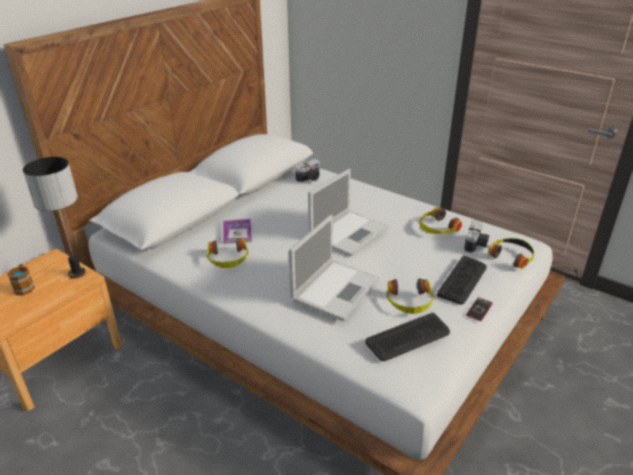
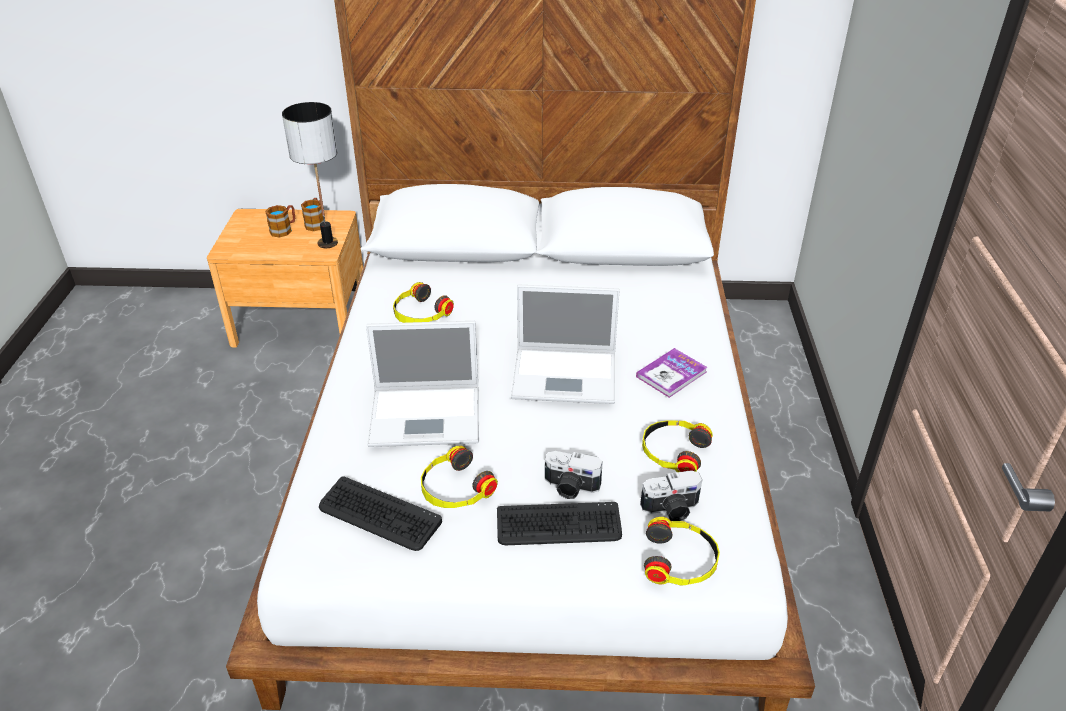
camera: 55 degrees right, 5 degrees up
book [223,219,252,244] -> book moved to [636,348,708,398]
camera [296,159,320,182] -> camera moved to [545,451,603,499]
phone [466,298,493,321] -> none
none -> mug [301,198,324,231]

